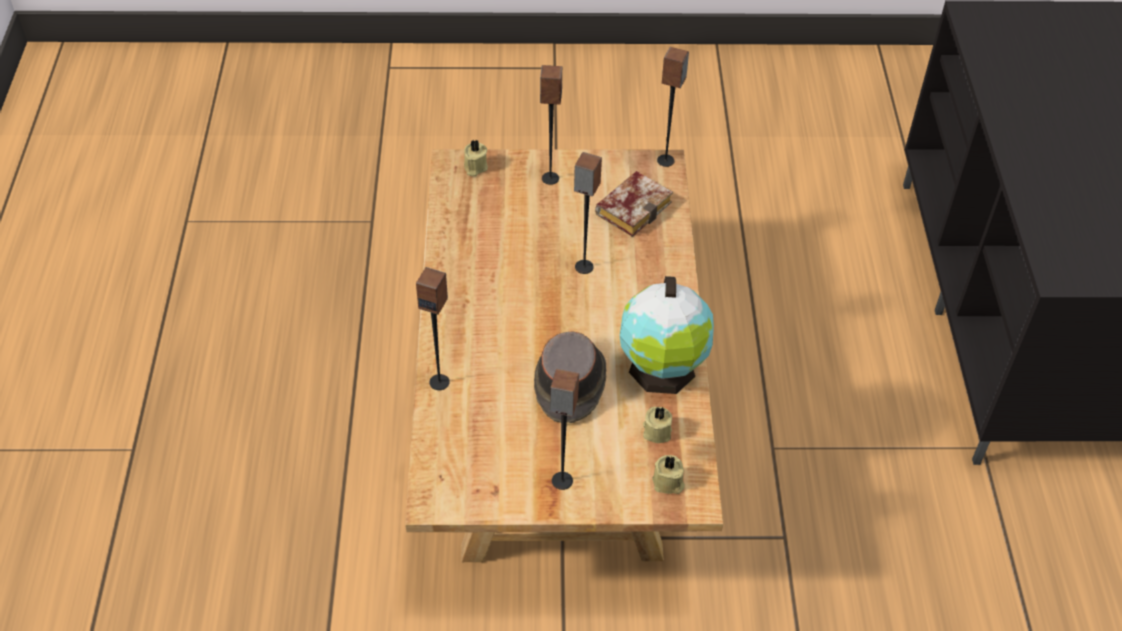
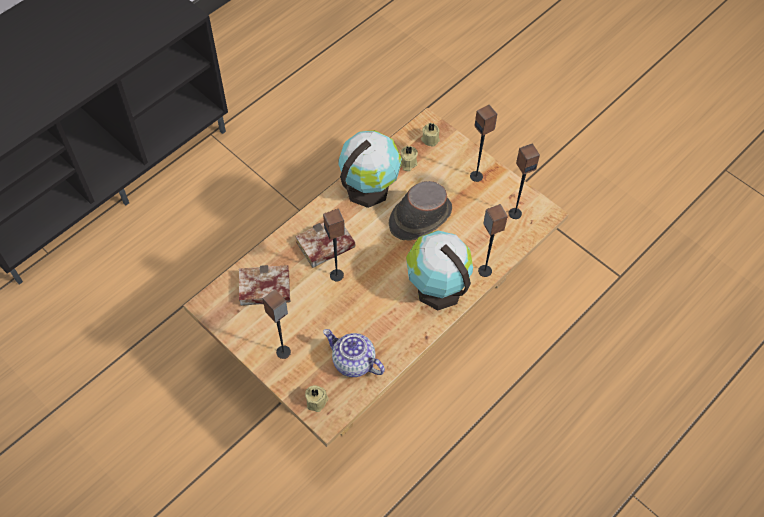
camera: 135 degrees left, 10 degrees up
speaker [657,47,689,167] -> speaker moved to [509,144,540,219]
none -> book [295,223,356,268]
none -> teapot [323,329,385,377]
none -> globe [406,231,473,310]

